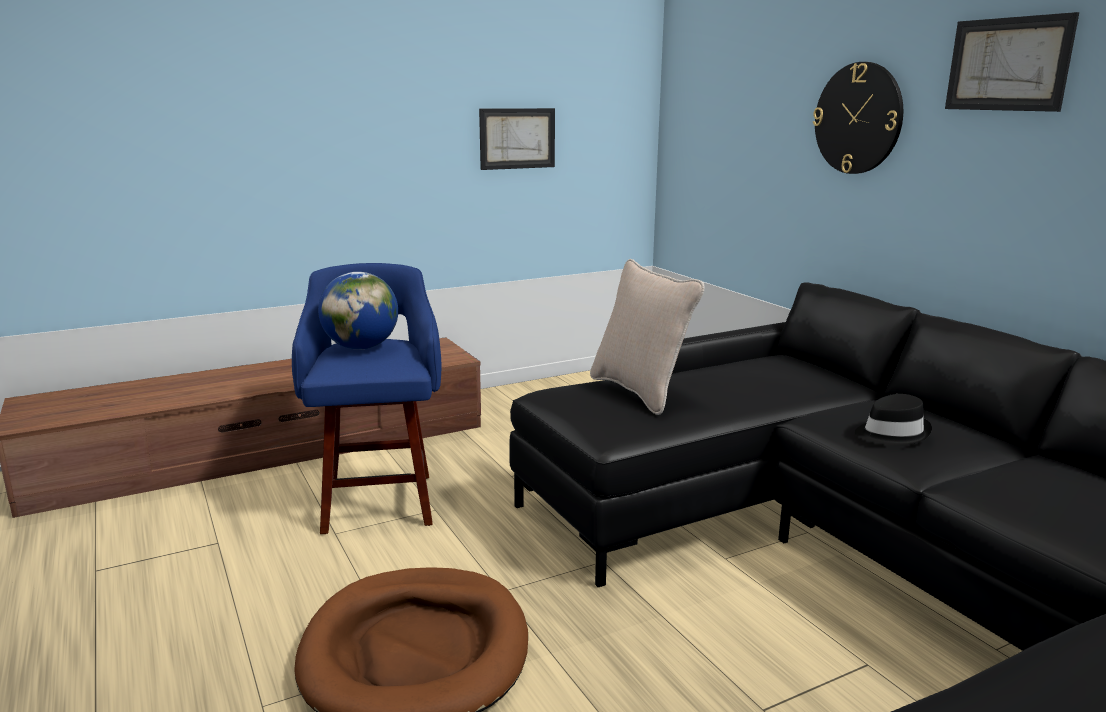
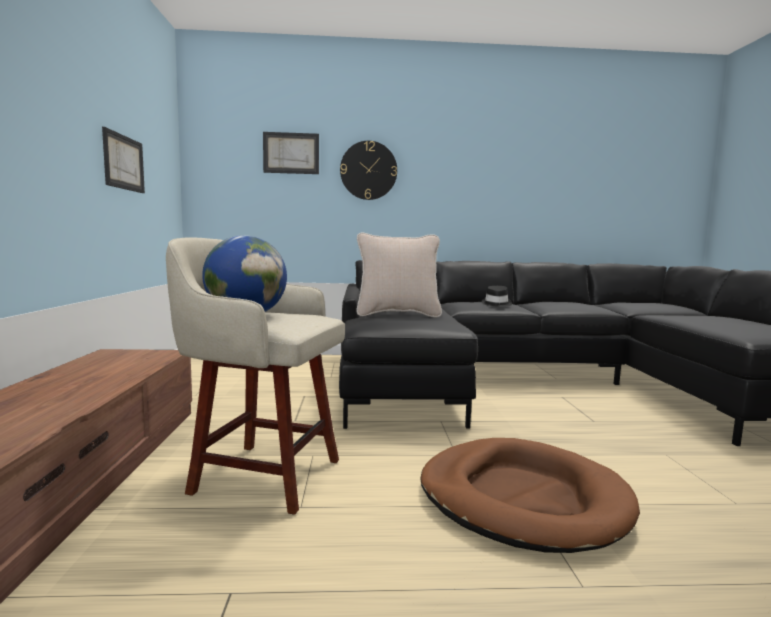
camera: 65 degrees left, 10 degrees down
blue stool [292,263,441,534] -> beige stool [166,237,345,515]
picture [945,12,1079,112] -> picture moved to [263,132,319,174]

